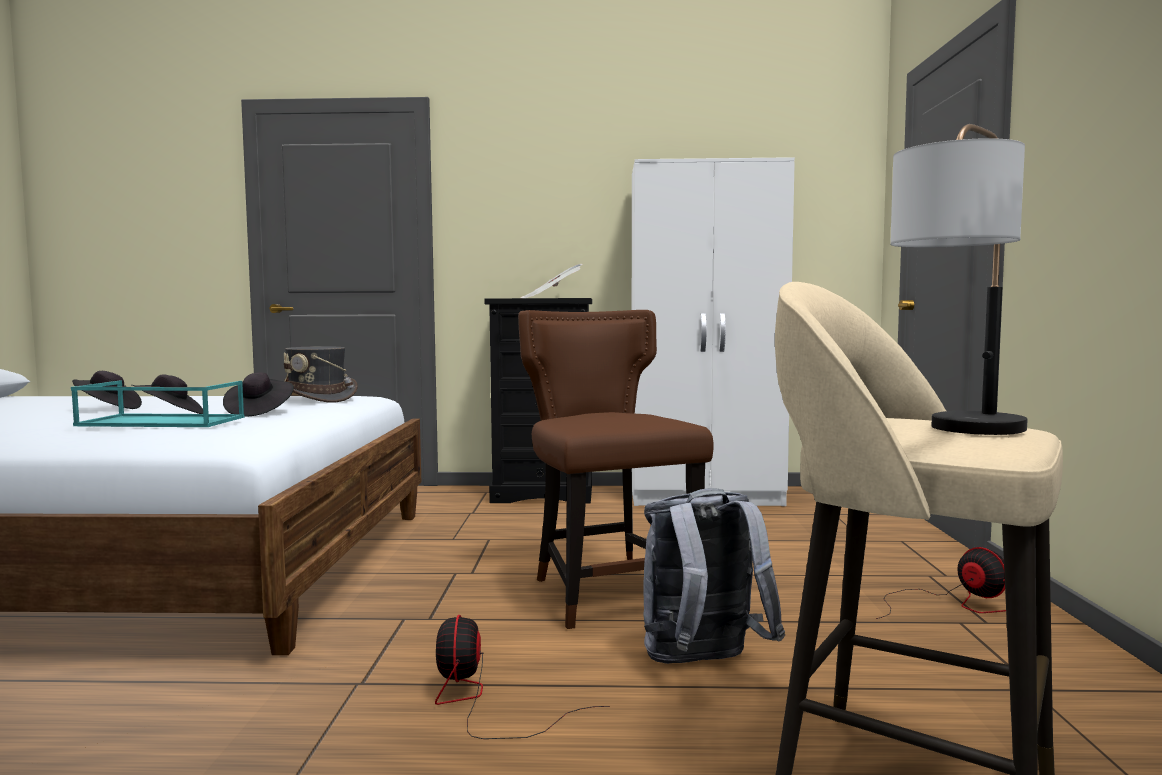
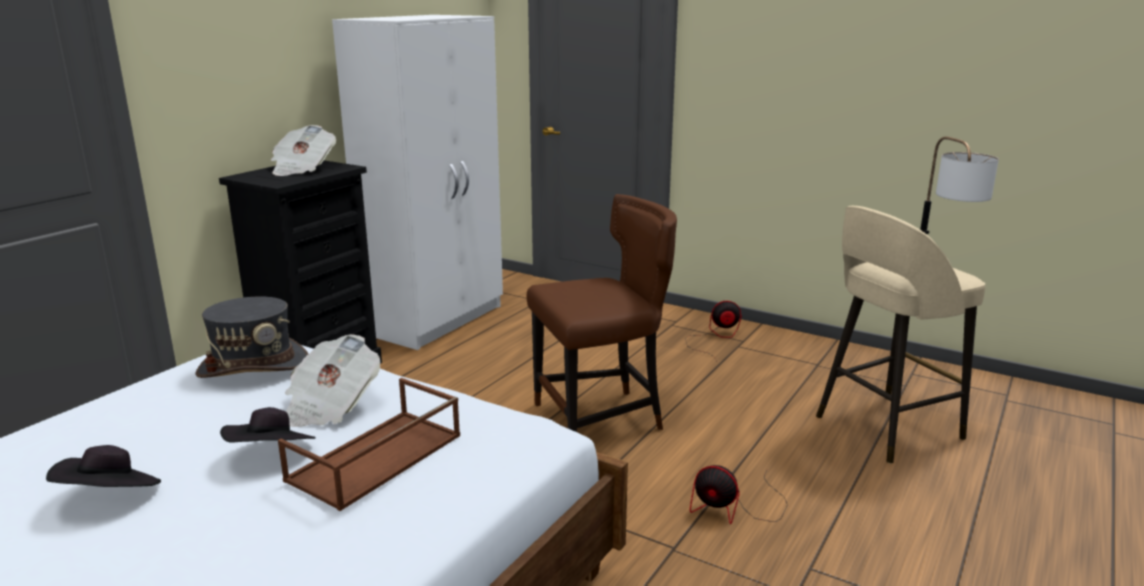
camera: 60 degrees left, 15 degrees up
turquoise tray [71,381,245,427] -> brown tray [278,378,460,511]
black hat [223,372,294,417] -> newspaper [285,334,380,427]
brown chair [518,310,714,629] -> brown chair turned 150 degrees clockwise [526,194,677,432]
grey backpack [643,488,785,664] -> none

